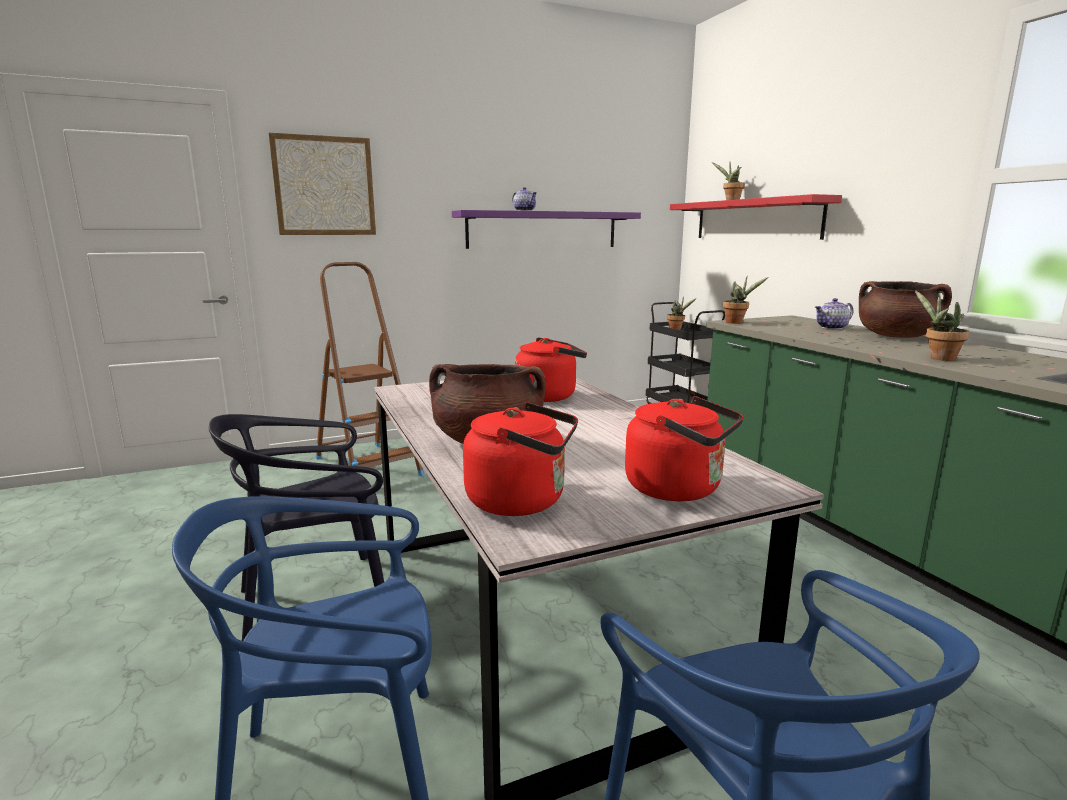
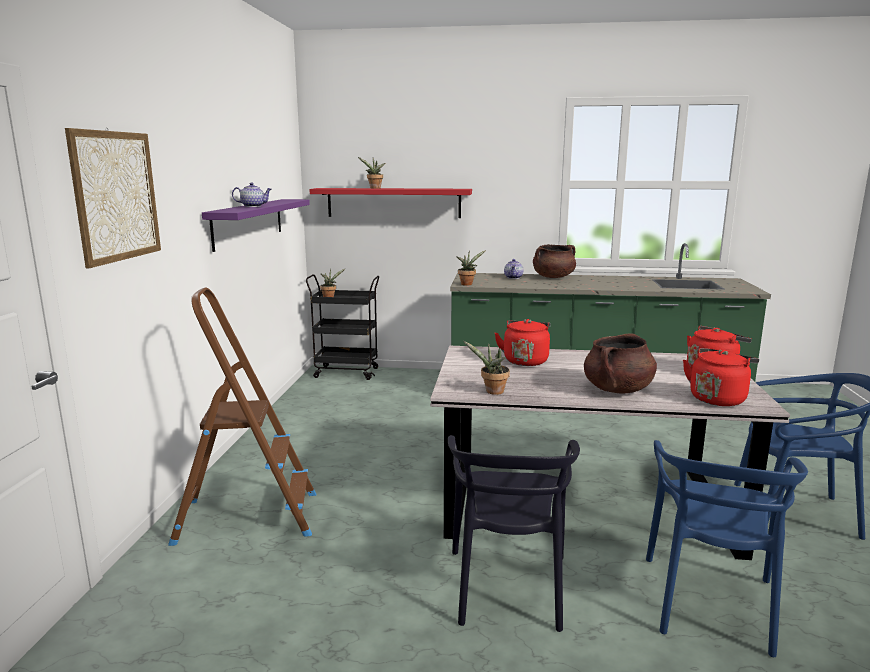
camera: 60 degrees left, 0 degrees up
potted plant [915,290,969,361] -> potted plant moved to [463,341,510,395]

